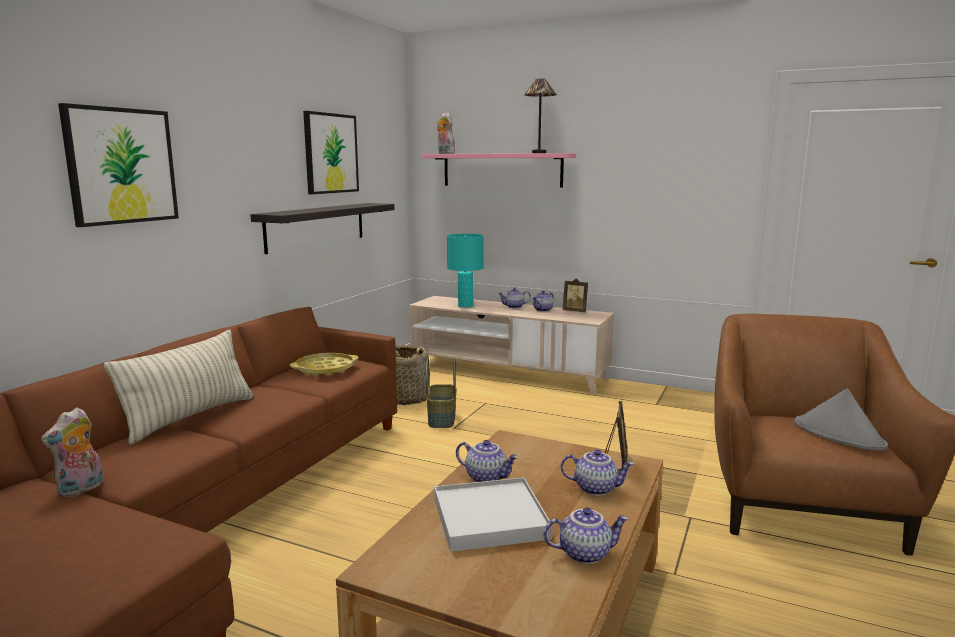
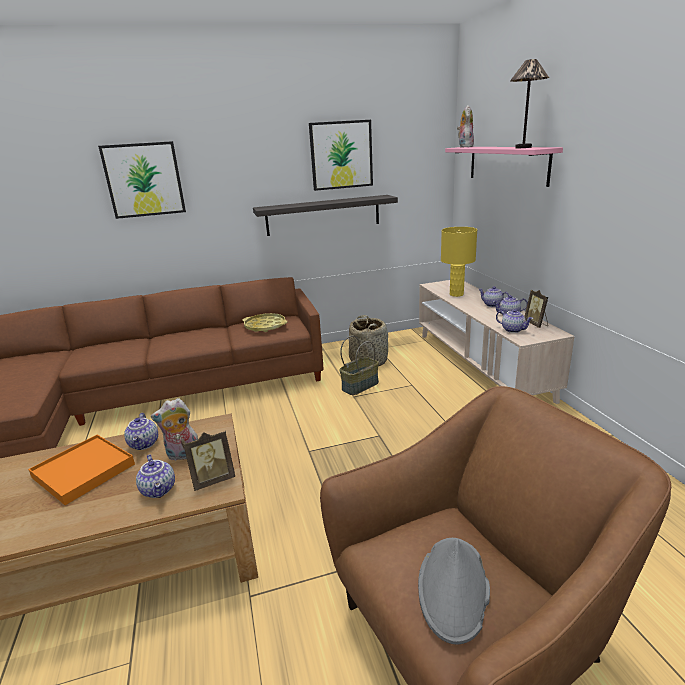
camera: 50 degrees right, 10 degrees up
plush toy [41,407,103,497] -> plush toy moved to [151,398,198,461]
pillow [104,330,253,445] -> none
white tray [434,477,553,552] -> orange tray [28,435,135,505]
turquoise table lamp [447,234,484,307] -> yellow table lamp [441,227,477,297]
teapot [544,507,629,564] -> teapot moved to [496,309,533,333]

